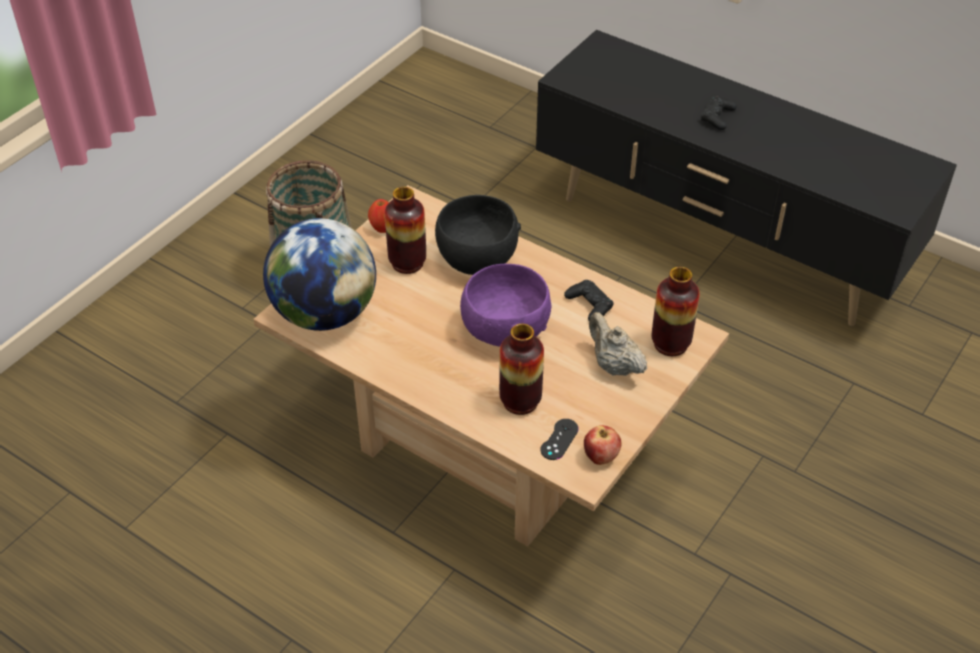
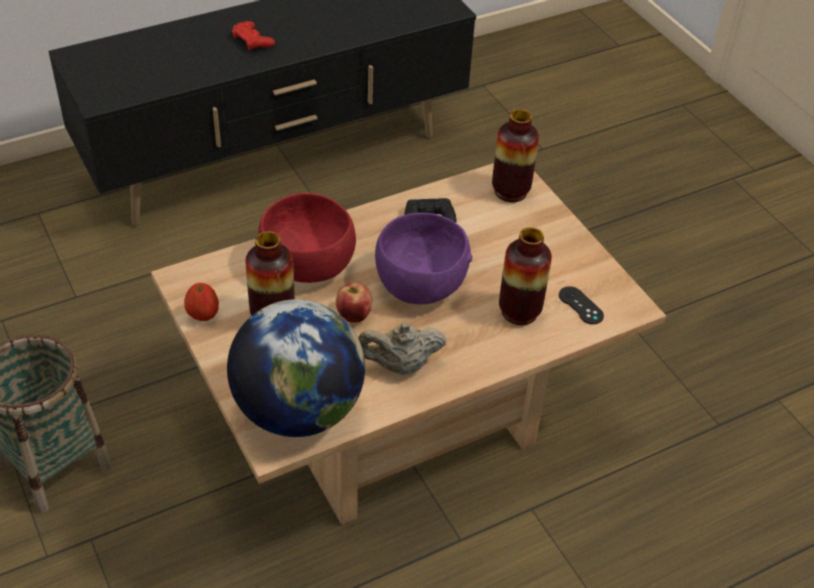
camera: 65 degrees left, 0 degrees up
black bowl [435,195,521,275] -> red bowl [258,193,356,283]
apple [584,425,622,465] -> apple moved to [336,283,372,322]
beige teapot [589,312,647,376] -> beige teapot moved to [358,322,447,375]
black game controller [701,96,737,130] -> red game controller [232,21,275,51]

